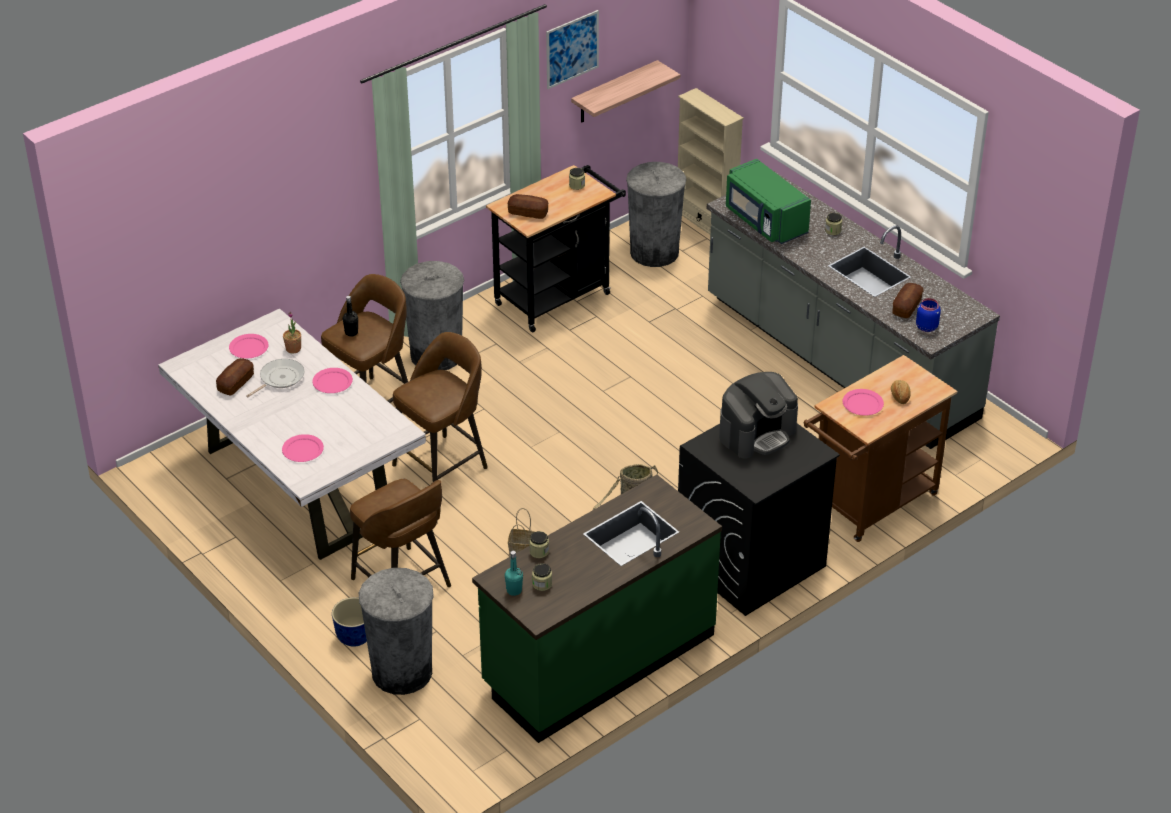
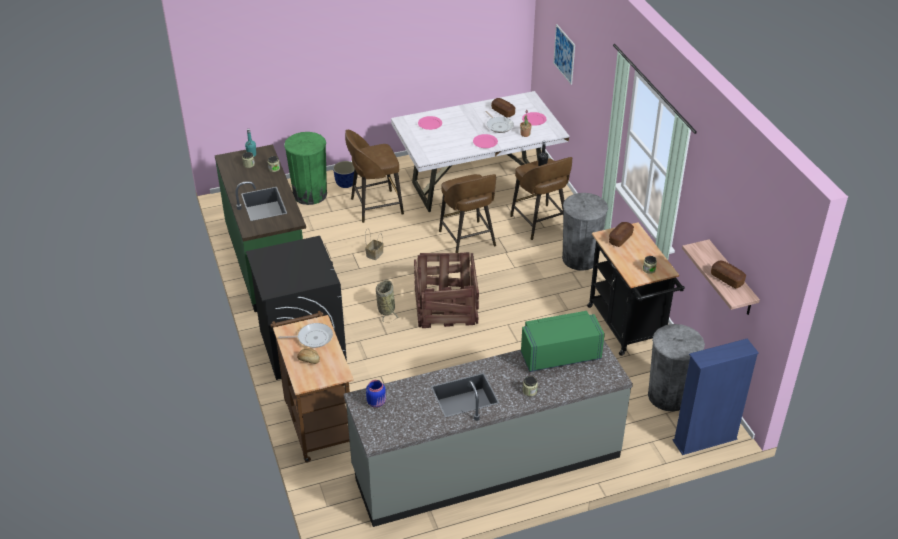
camera: 110 degrees right, 0 degrees up
grey trash can [359,568,434,695] -> green trash can [284,132,327,205]
picture [546,10,599,89] -> picture moved to [553,24,575,85]
beige bookcase [678,88,744,234] -> blue bookcase [673,339,759,455]
coffee machine [719,372,798,458] -> none
pink plate [843,389,884,416] -> frying pan [278,323,333,348]
bread [892,283,924,318] -> bread moved to [711,261,746,288]
none -> crate [414,252,479,328]

